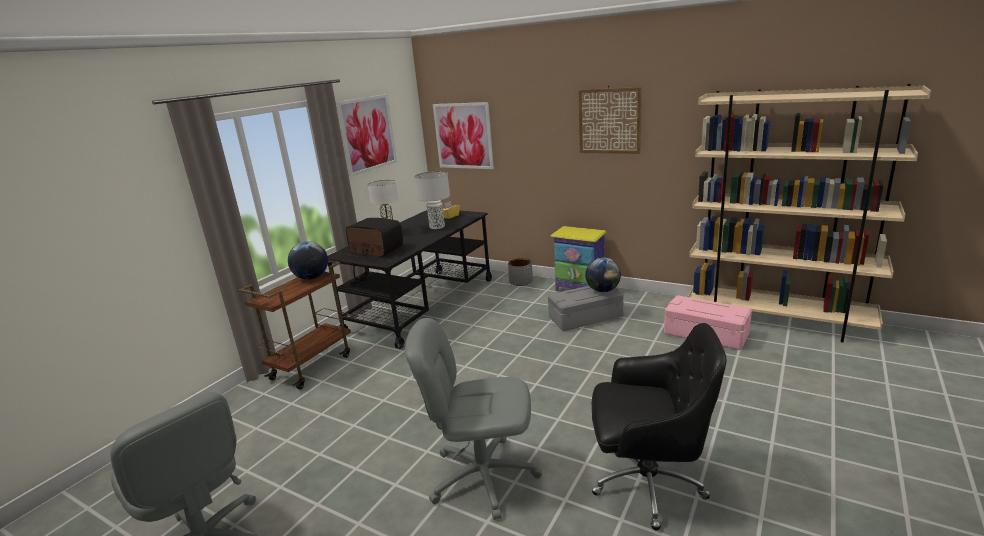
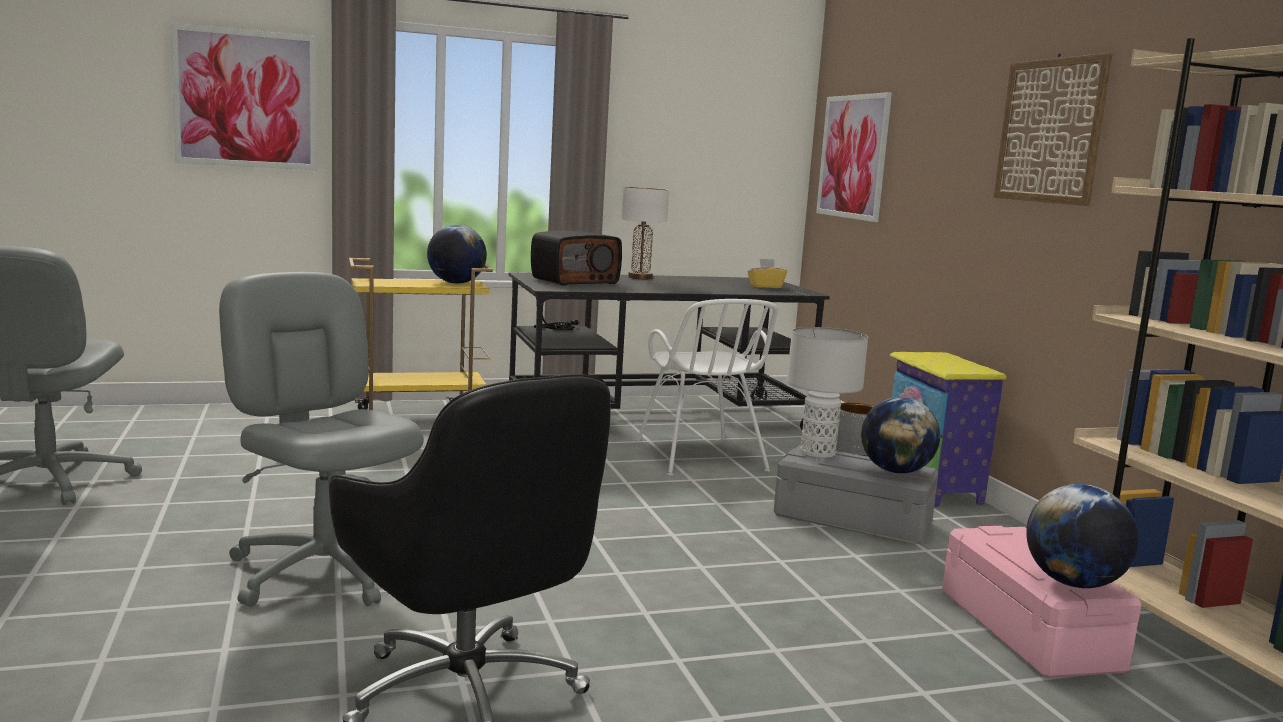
camera: 40 degrees right, 10 degrees down
brown cart [239,260,351,390] -> yellow cart [349,258,493,410]
picture [336,94,397,177] -> picture moved to [170,23,316,170]
radio [346,218,403,257] -> radio turned 75 degrees clockwise [531,230,622,286]
white table lamp [414,171,450,229] -> white table lamp moved to [787,327,868,458]
none -> white chair [635,299,778,476]
none -> globe [1026,484,1139,588]

